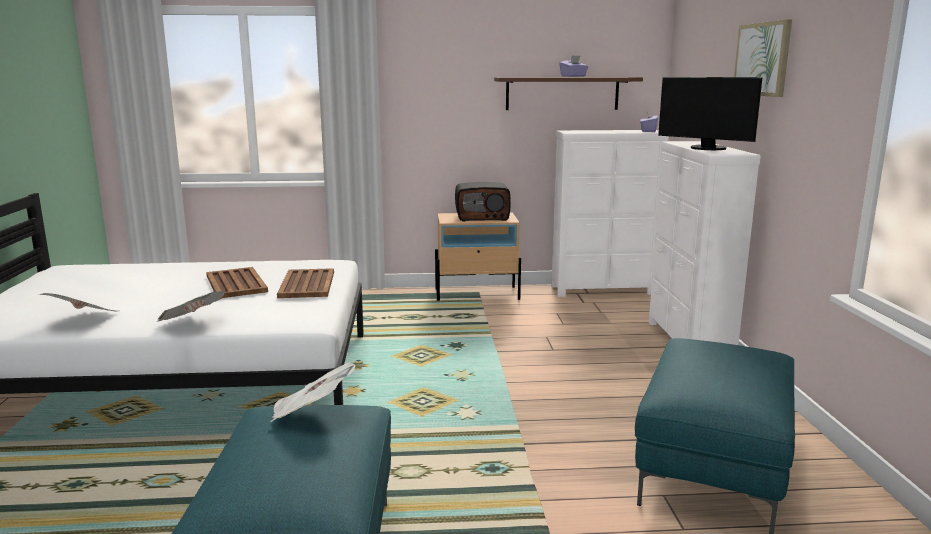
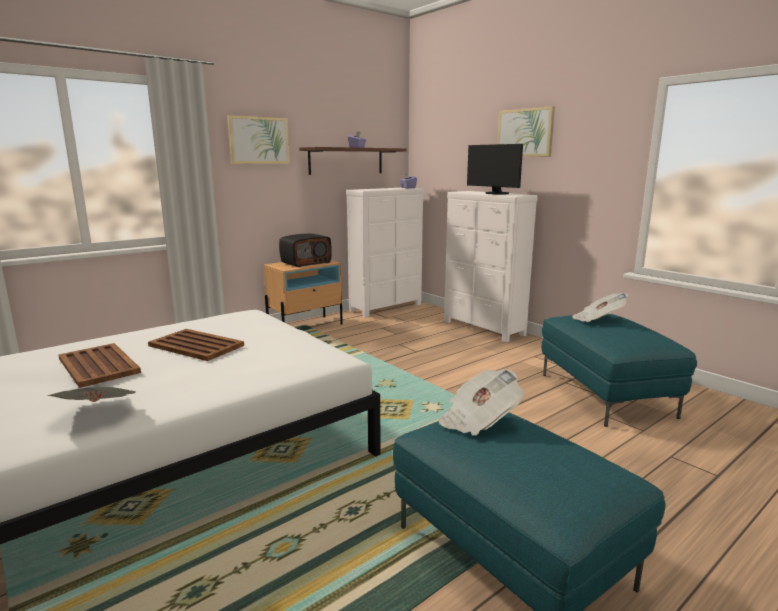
camera: 35 degrees left, 0 degrees up
newspaper [157,291,226,321] -> newspaper moved to [572,293,629,322]
brown tray [277,268,334,298] -> brown tray moved to [59,343,141,388]
monitor [658,77,762,150] -> monitor turned 45 degrees clockwise [467,144,523,195]
none -> picture [227,115,290,164]

